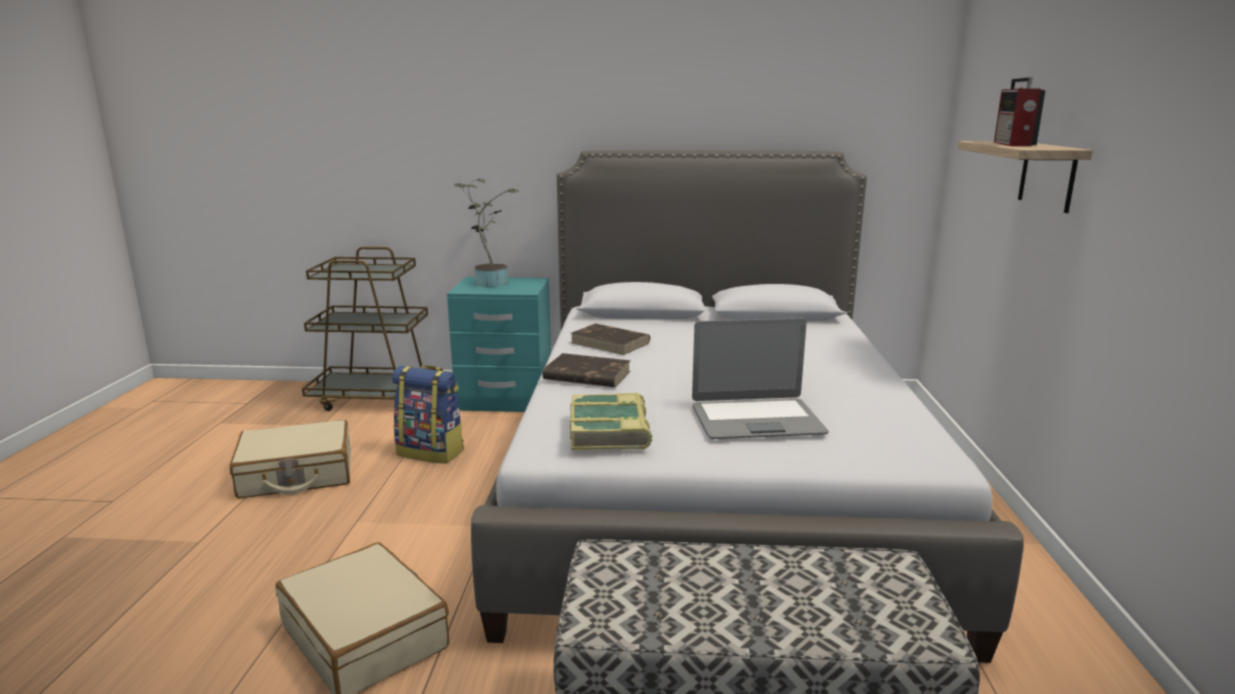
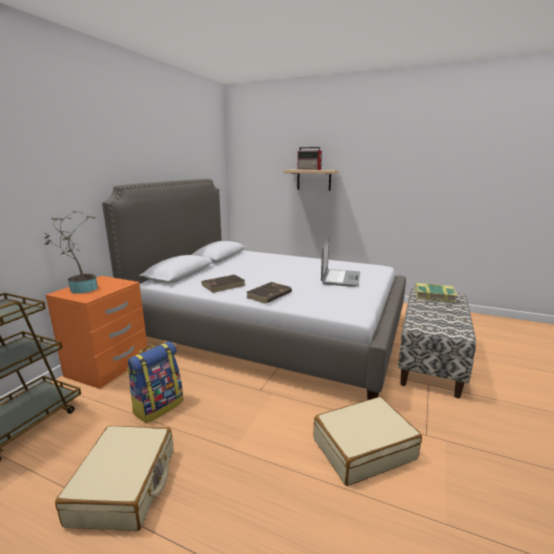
camera: 70 degrees left, 0 degrees up
turquoise nightstand [447,277,551,412] -> orange nightstand [46,276,148,389]
book [570,392,652,450] -> book moved to [415,283,458,303]

